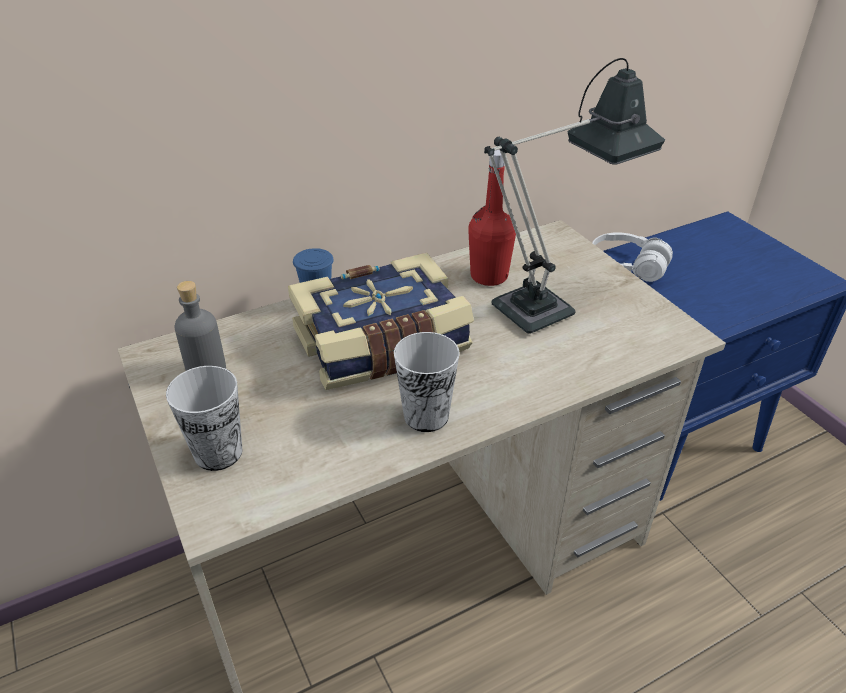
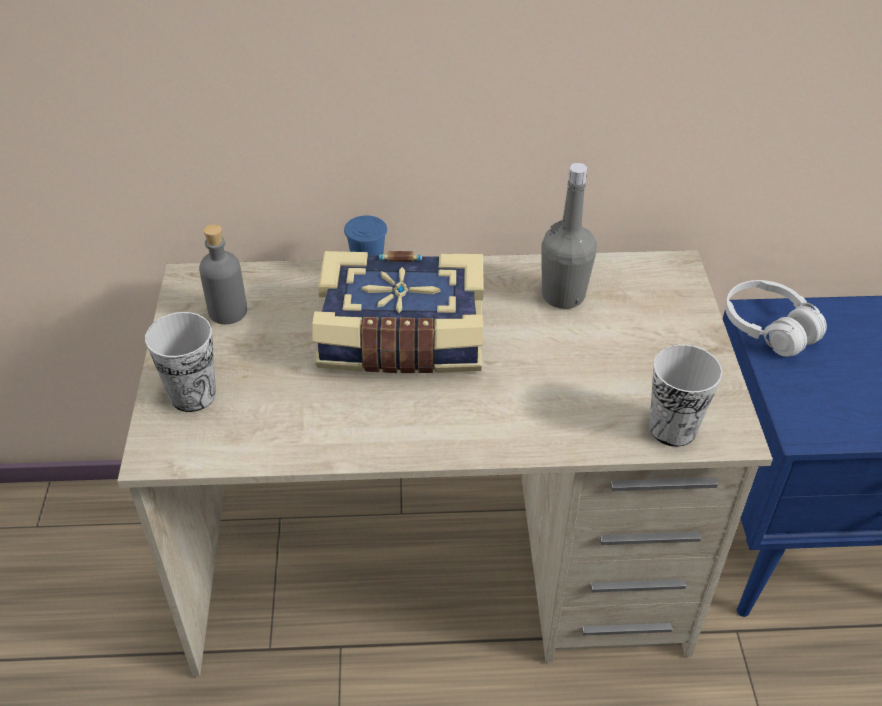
camera: 25 degrees right, 5 degrees up
cup [394,332,460,432] -> cup moved to [649,344,722,447]
red bottle [468,150,516,286] -> grey bottle [541,163,597,309]
table lamp [484,58,665,334] -> none

